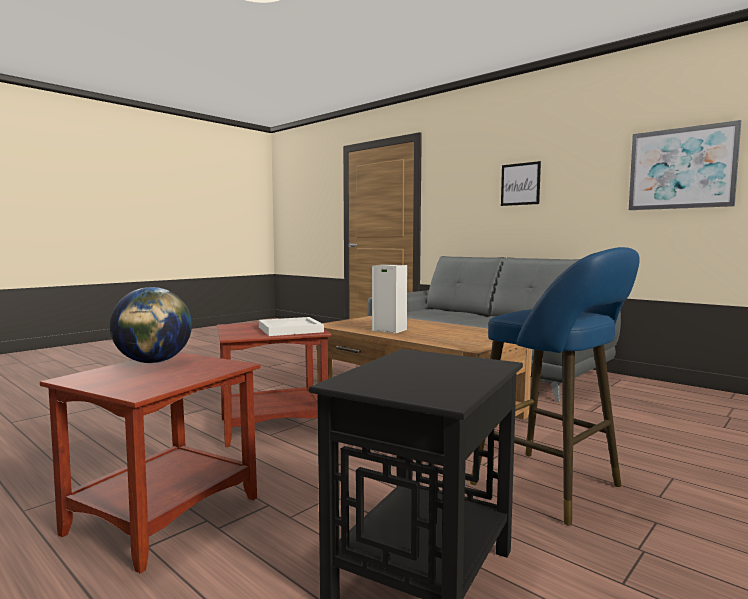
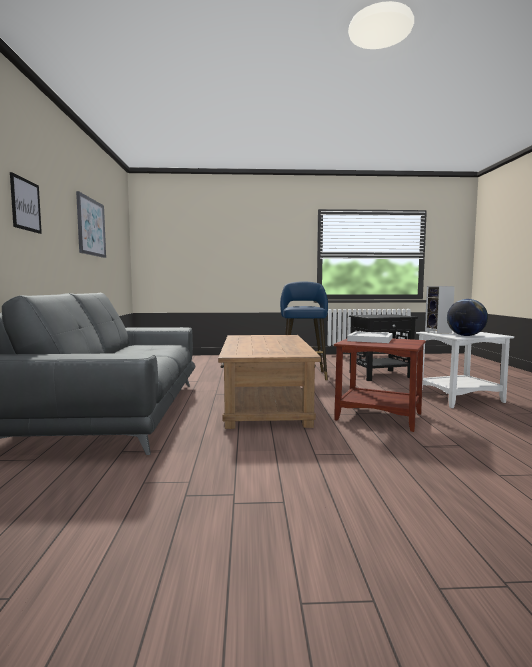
camera: 135 degrees left, 0 degrees up
brown side table [40,352,260,573] -> white side table [416,331,514,408]
speaker [372,264,407,334] -> speaker moved to [425,286,455,334]

